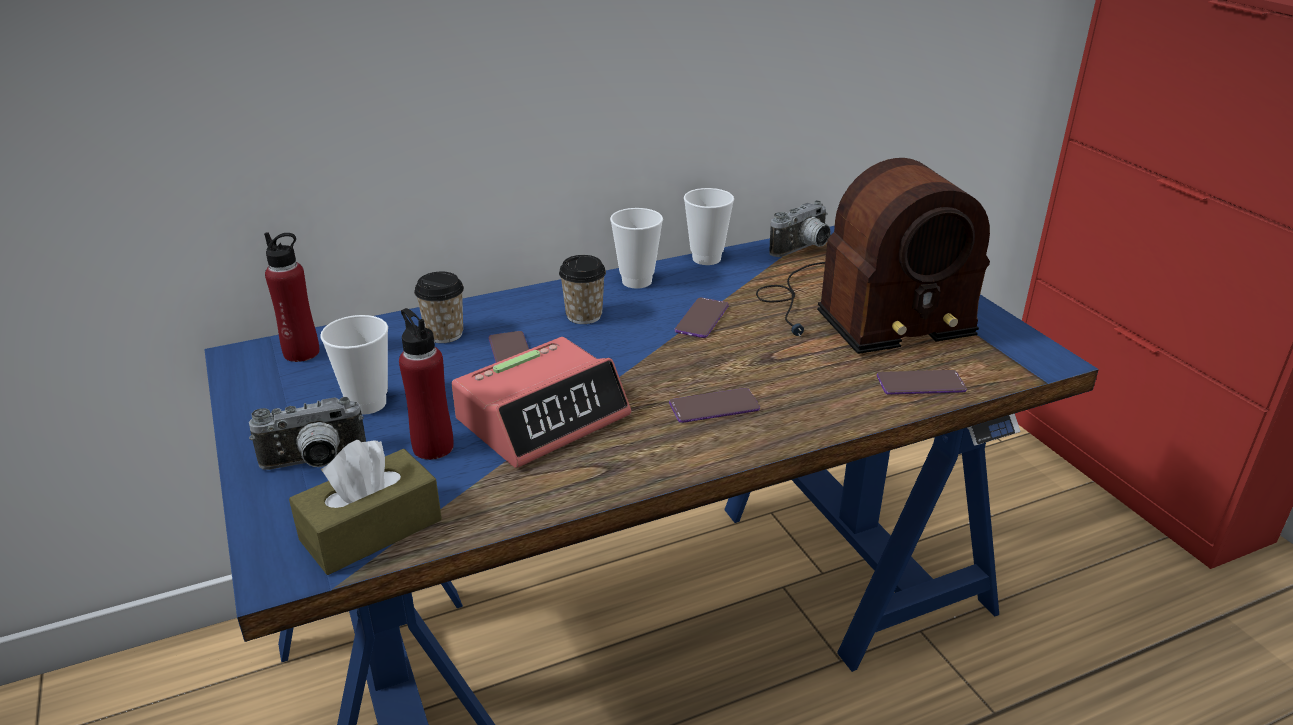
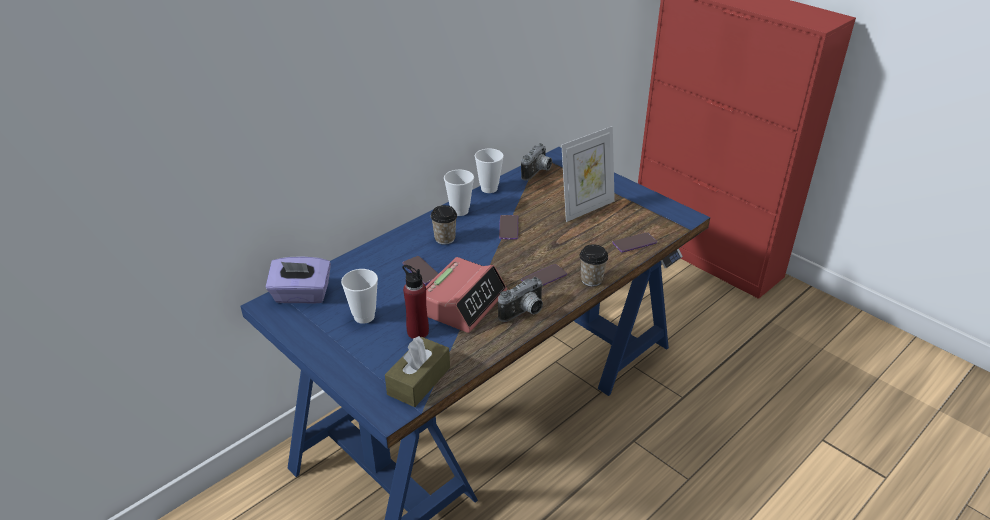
camera: 20 degrees left, 5 degrees up
camera [249,397,366,470] -> camera moved to [498,277,543,322]
red bottle [264,232,320,362] -> purple tissue box [266,256,331,304]
cup [414,272,464,343] -> cup moved to [580,244,608,287]
radio [756,158,990,354] -> picture frame [561,126,615,222]

